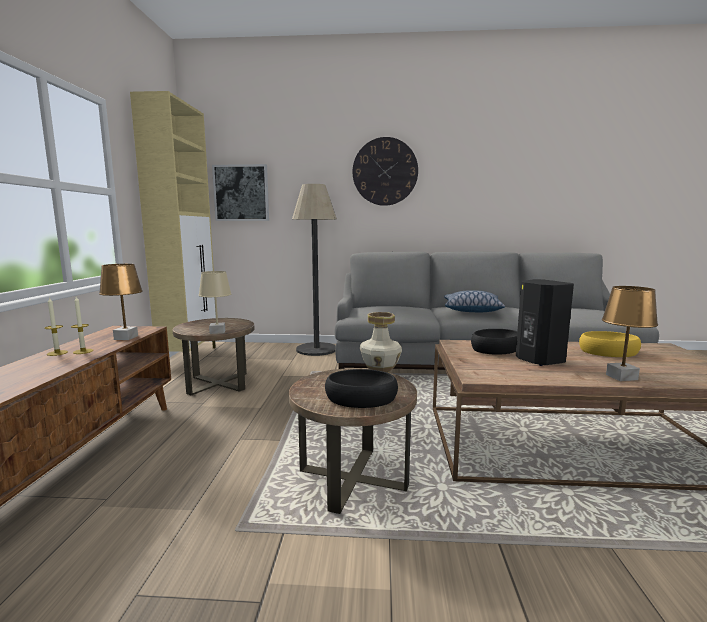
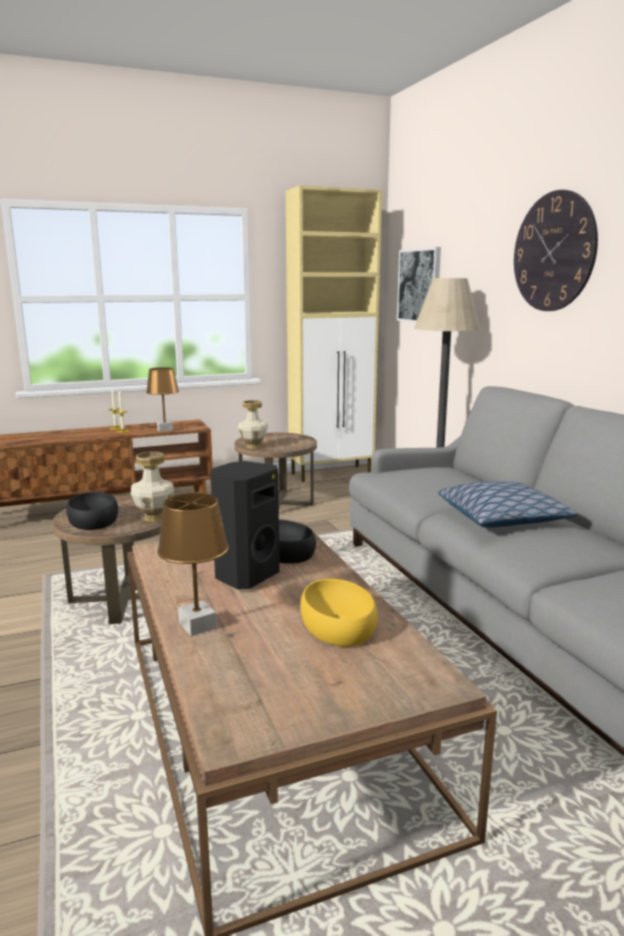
camera: 65 degrees right, 5 degrees up
beige table lamp [199,271,232,334] -> vase [238,400,268,449]

